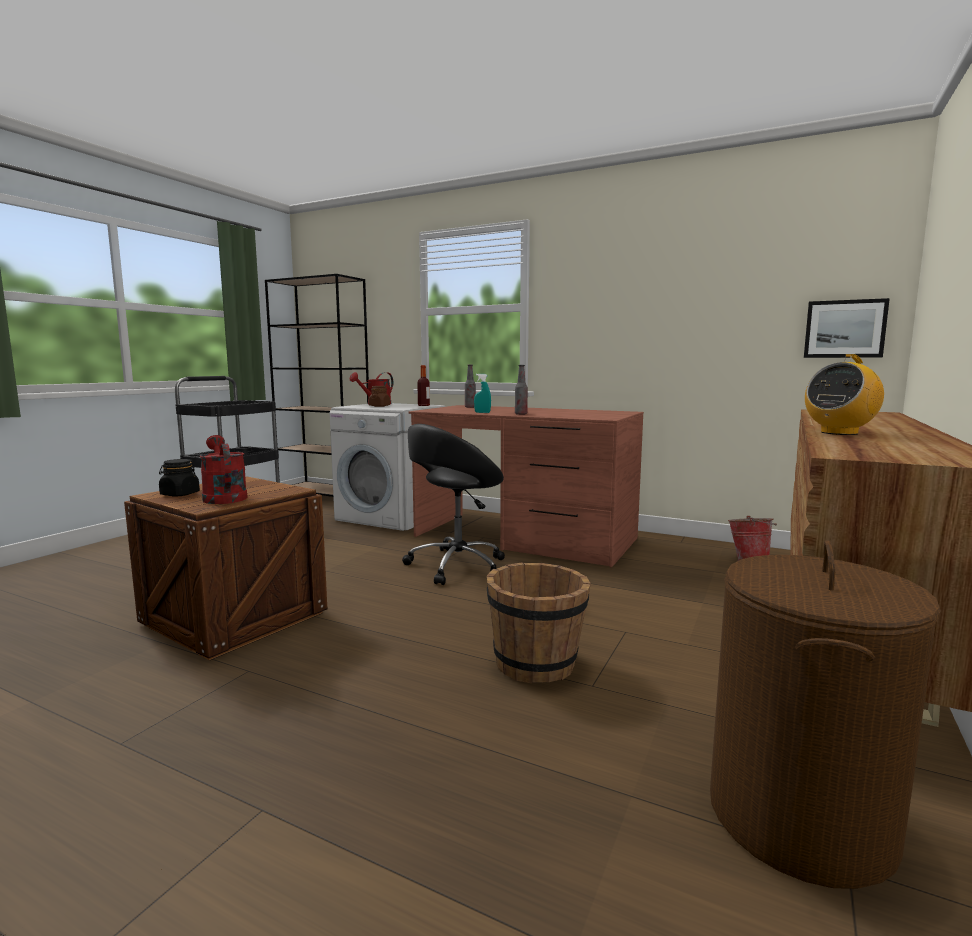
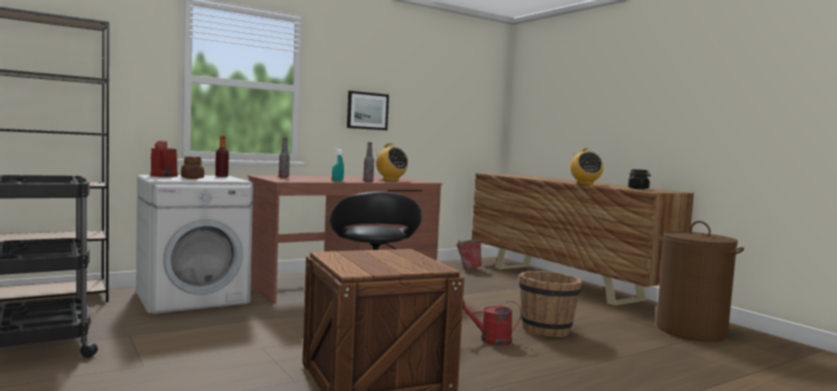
camera: 60 degrees left, 5 degrees down
black jar [159,459,200,496] -> black jar moved to [628,169,651,189]
red watering can [200,435,248,504] -> red watering can moved to [463,299,521,346]
picture [804,298,890,358] -> picture moved to [347,91,389,130]
none -> radio [375,143,408,181]

